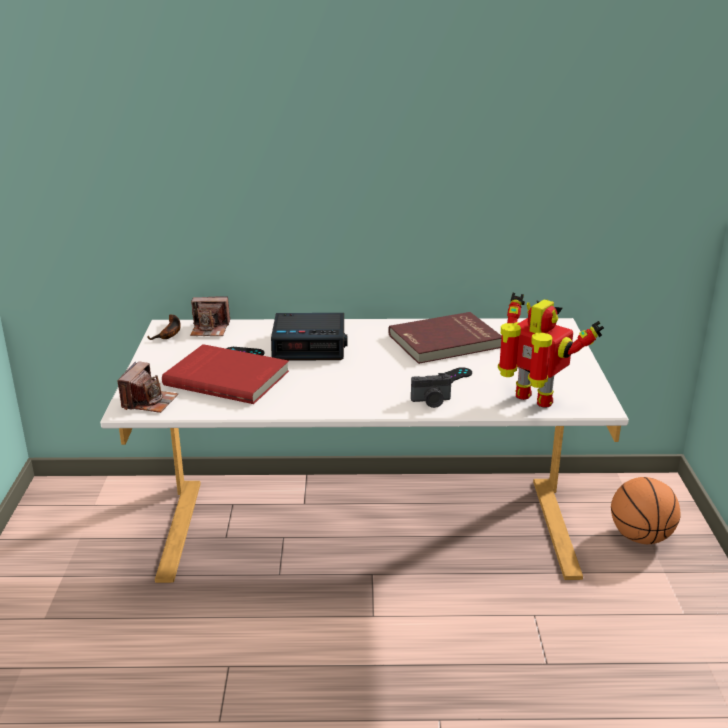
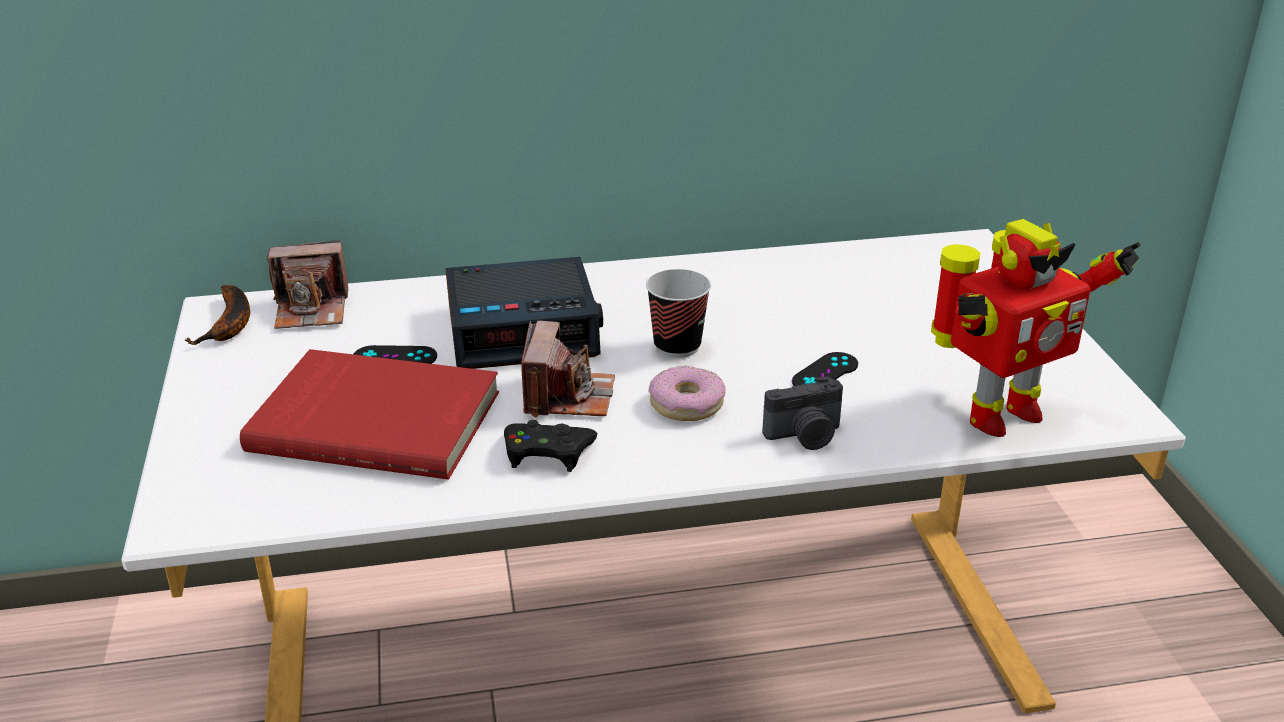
camera: 10 degrees left, 5 degrees up
camera [117,361,178,413] -> camera moved to [521,321,615,417]
red book [388,312,502,364] -> none
toy robot [498,293,604,408] -> toy robot turned 120 degrees clockwise [931,219,1141,437]
basketball [611,477,680,544] -> none
none -> black game controller [504,420,597,472]
none -> cup [646,269,711,358]
none -> donut [648,366,726,421]

